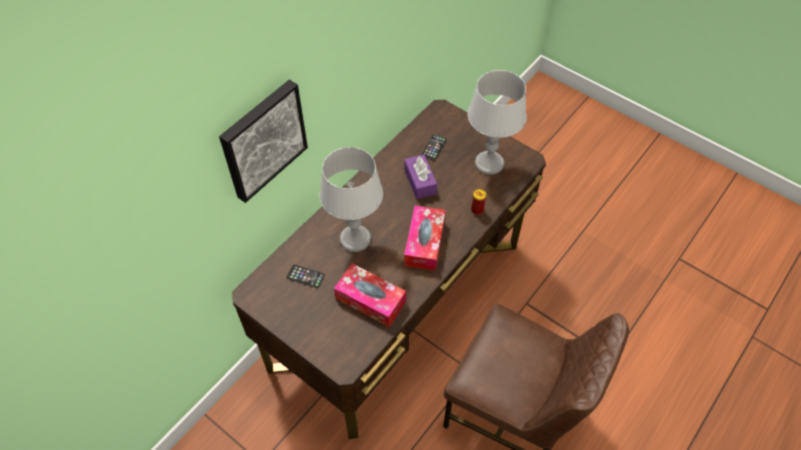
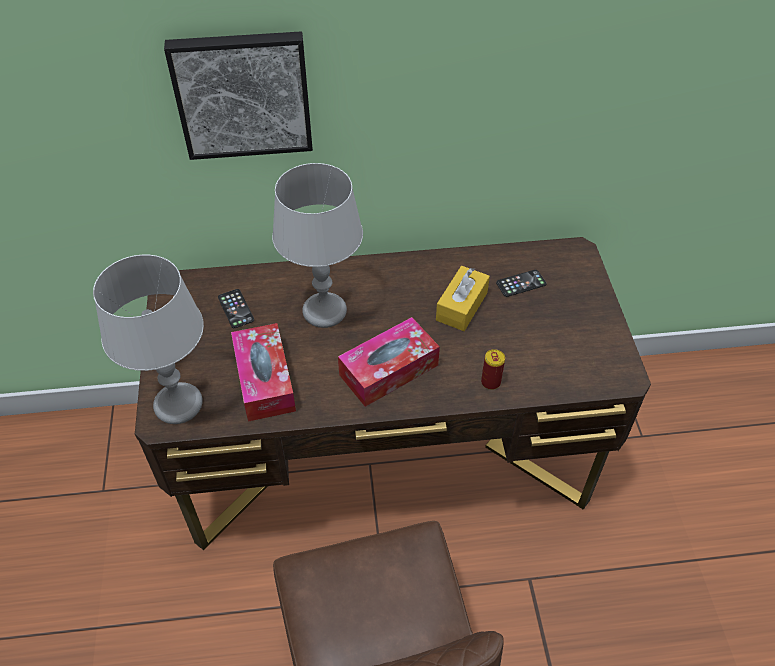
camera: 45 degrees right, 5 degrees down
purple tissue box [404,154,437,199] -> yellow tissue box [436,266,490,331]
grey table lamp [468,70,526,175] -> grey table lamp moved to [93,255,204,424]

